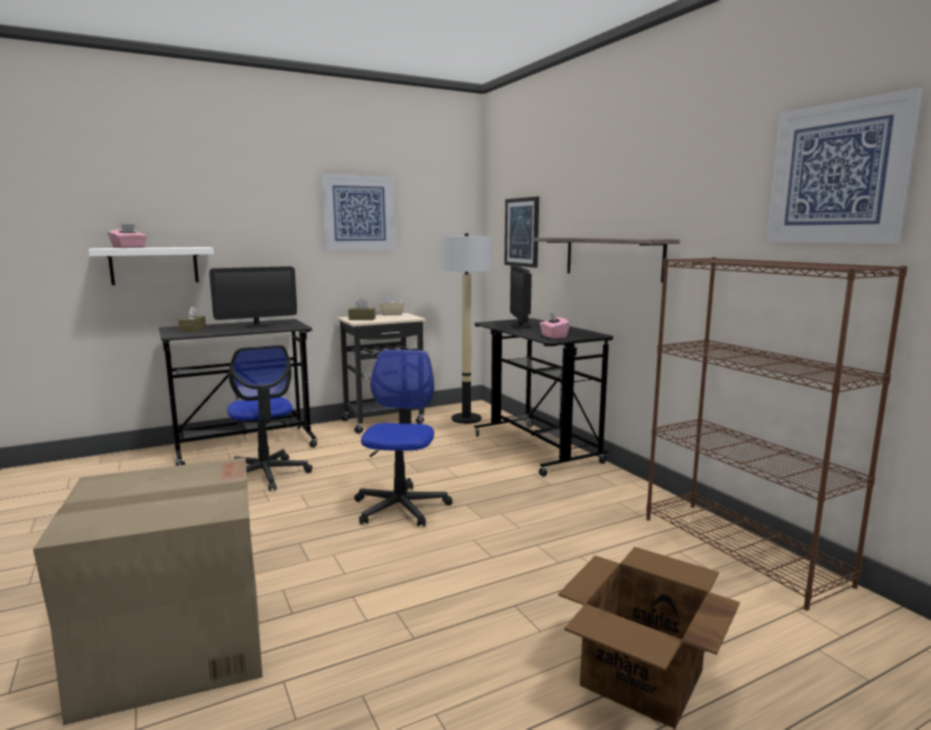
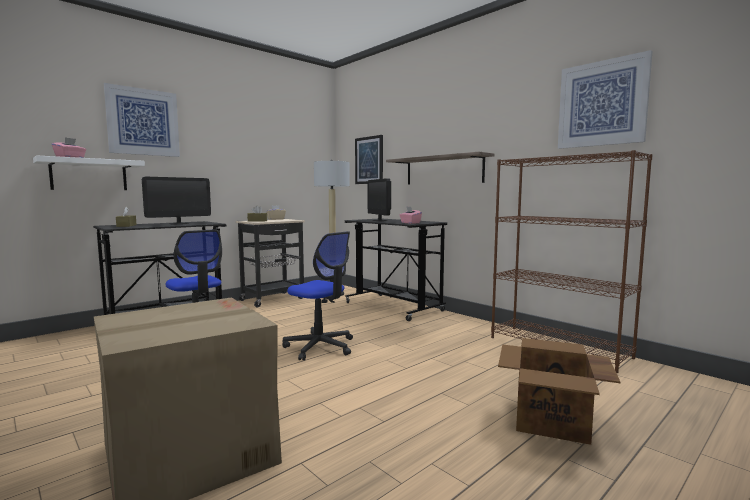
camera: 15 degrees left, 5 degrees down
picture [321,173,395,251] -> picture moved to [104,83,180,157]
office chair [354,350,453,527] -> office chair turned 135 degrees clockwise [282,231,353,361]

